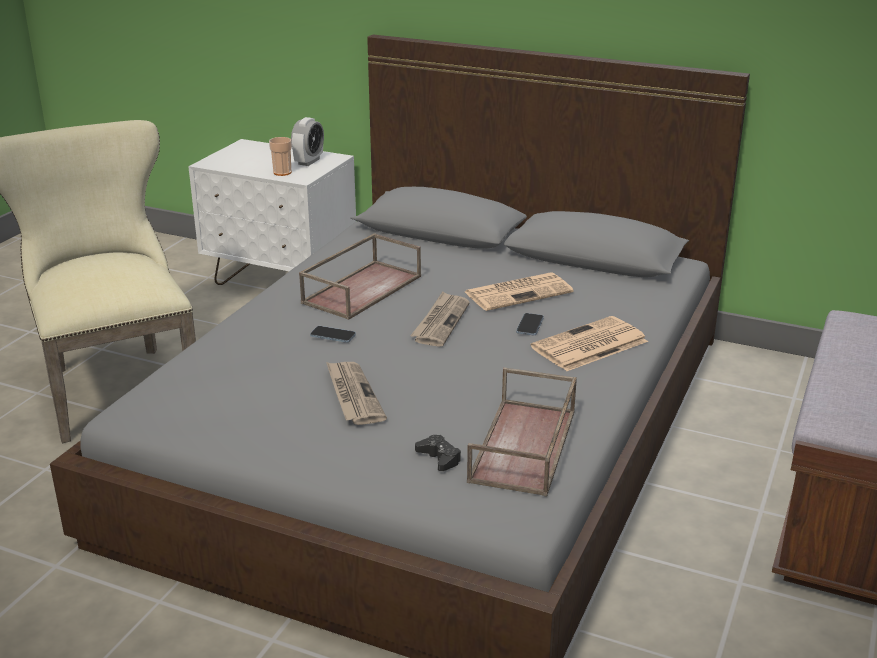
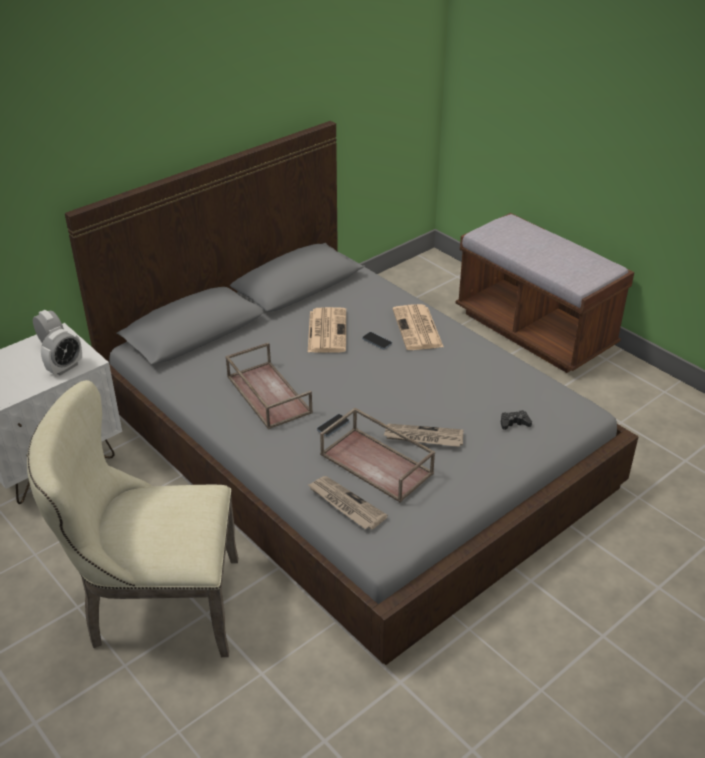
camera: 65 degrees left, 10 degrees up
cup [269,137,292,176] -> alarm clock [41,329,82,375]
newspaper [410,292,470,347] -> newspaper moved to [307,476,388,530]
brown tray [467,367,577,497] -> brown tray moved to [320,407,435,503]

